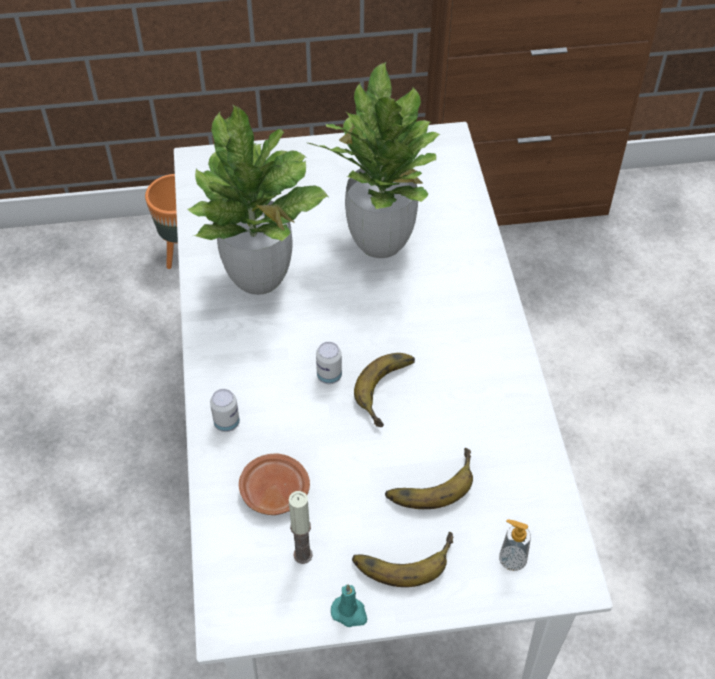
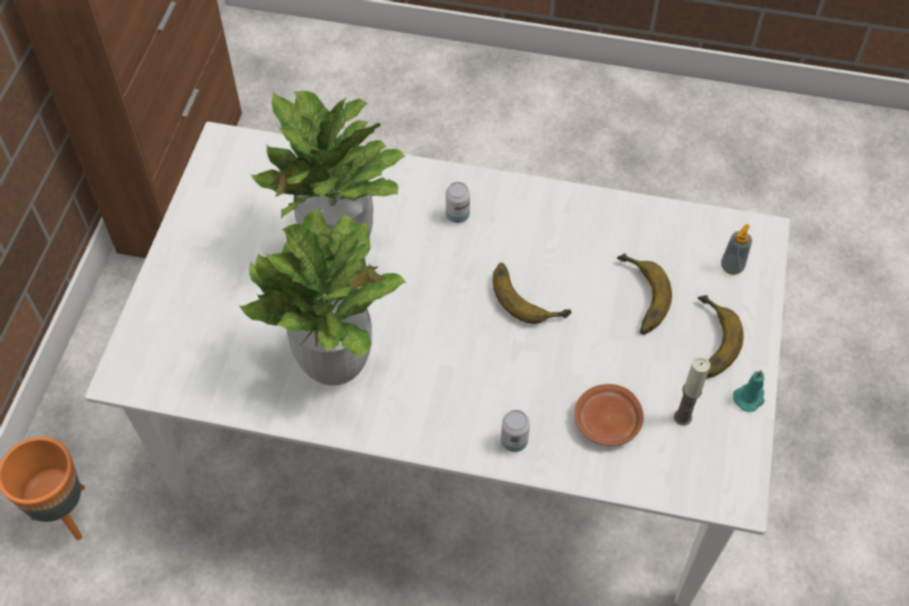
camera: 70 degrees left, 5 degrees up
can [316,342,342,384] -> can moved to [446,182,470,223]

